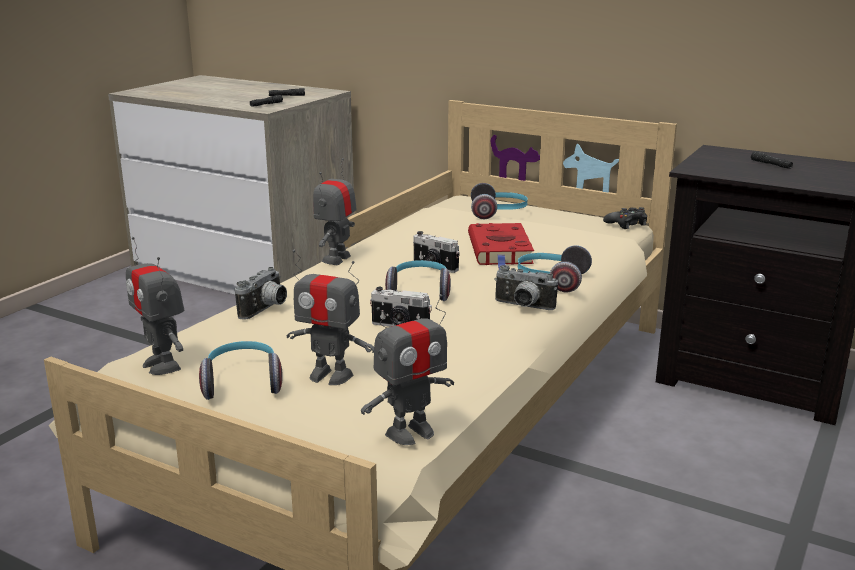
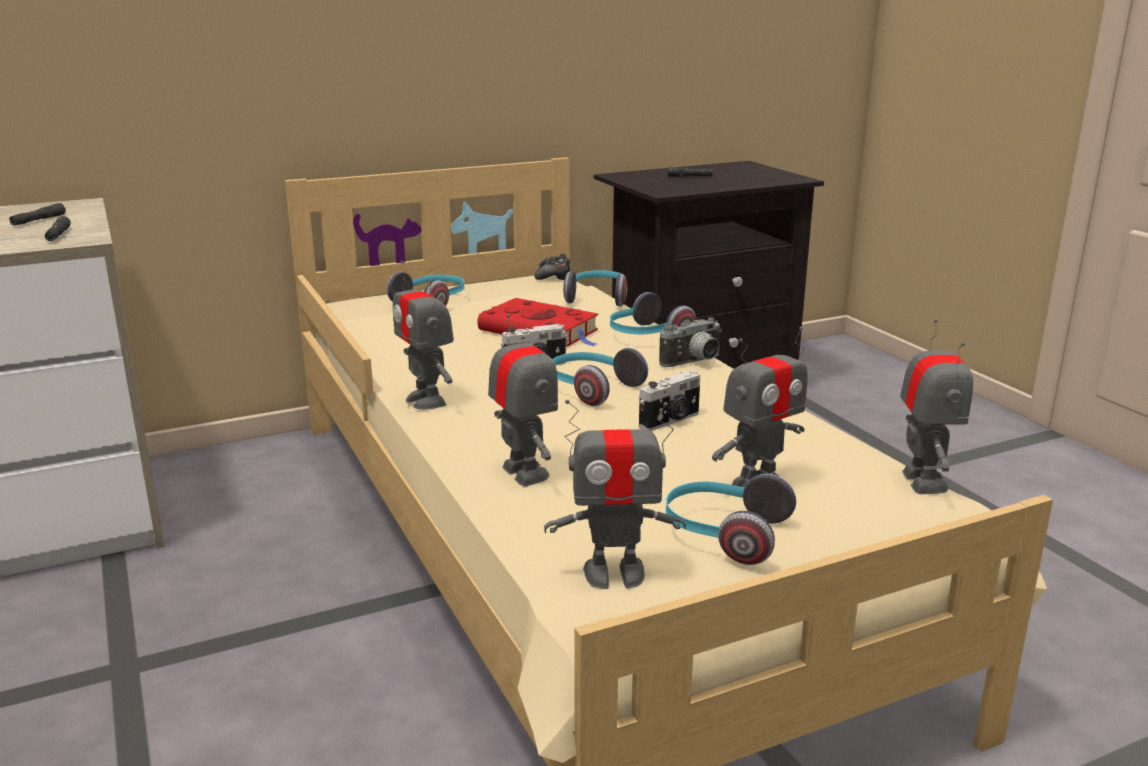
camera: 55 degrees left, 0 degrees up
camera [235,267,287,320] -> toy robot [488,314,558,487]
none -> headphones [563,270,627,306]

